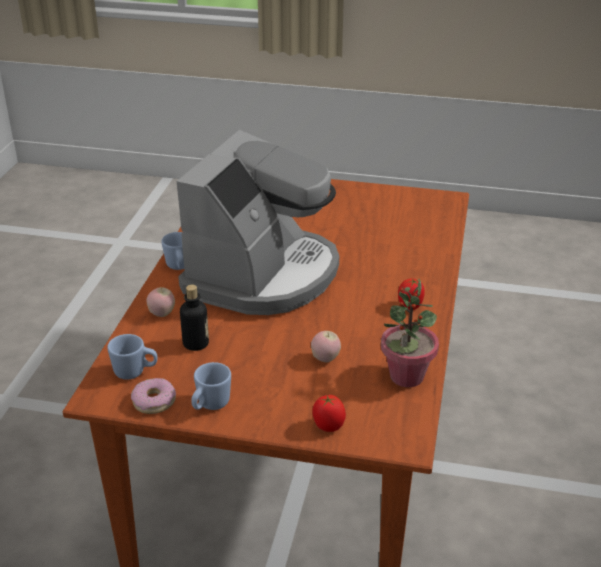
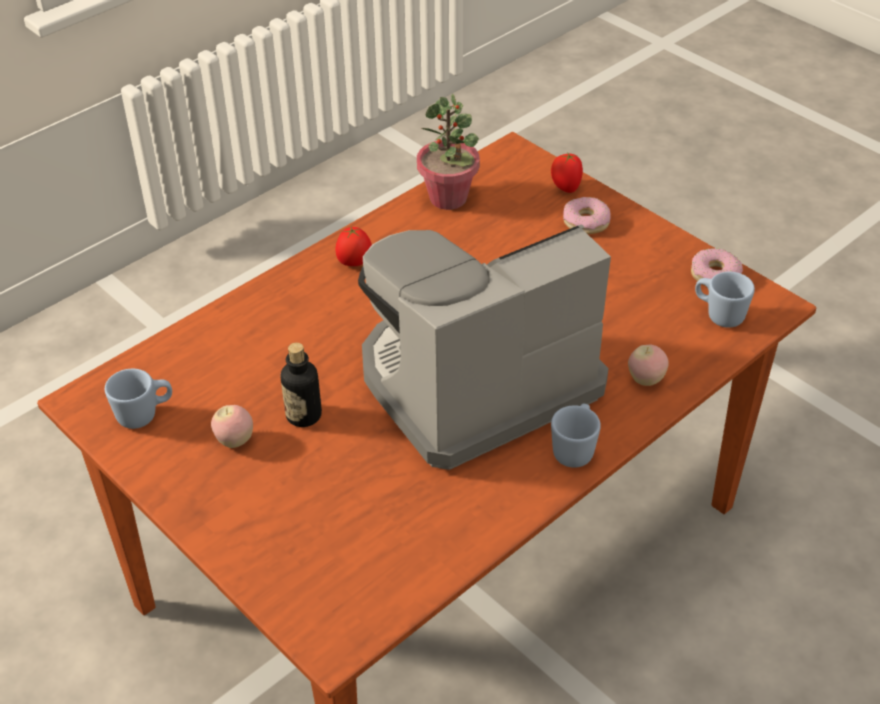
camera: 145 degrees left, 10 degrees up
bottle [180,285,209,351] -> bottle moved to [280,343,322,427]
blue mug [191,362,231,410] -> blue mug moved to [105,369,172,429]
apple [311,331,341,362] -> apple moved to [211,405,253,448]
none -> donut [563,197,611,234]

